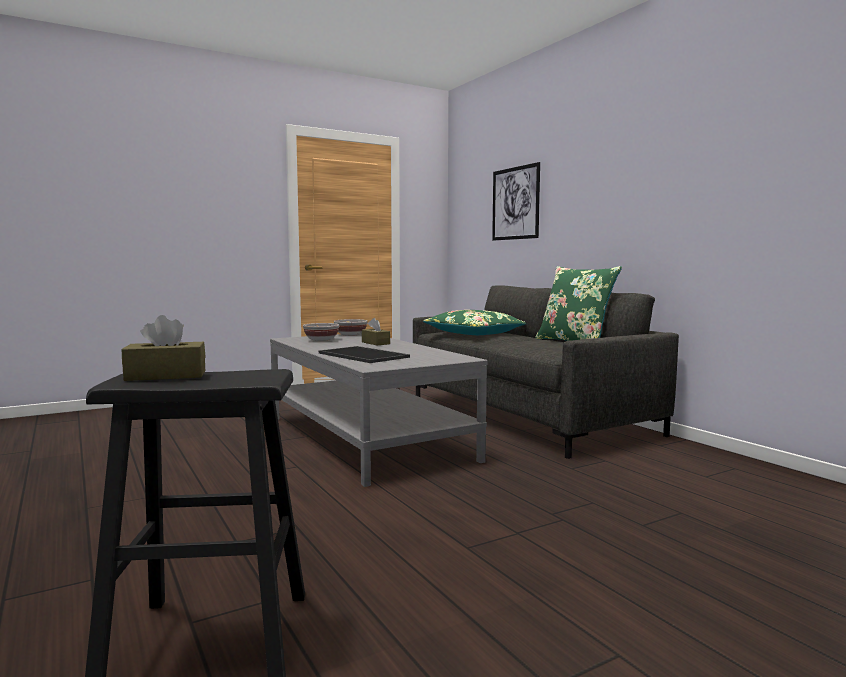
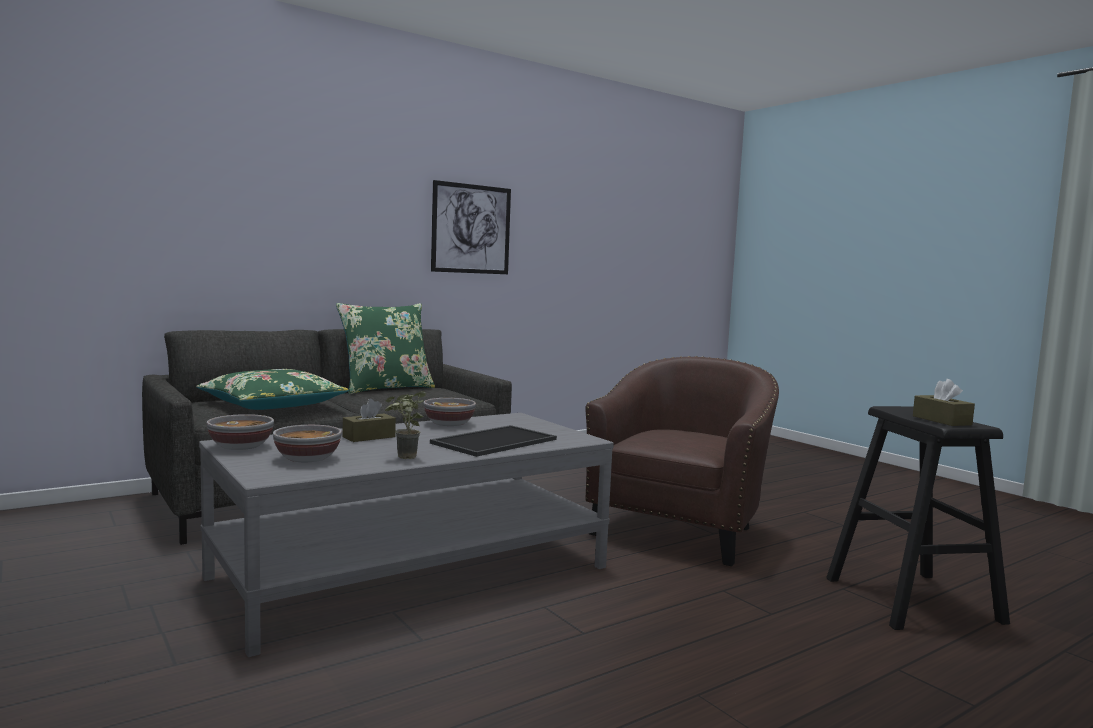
camera: 95 degrees left, 0 degrees up
picture [492,162,540,241] -> picture moved to [431,180,511,274]
none -> potted plant [385,391,426,459]
none -> bowl [424,398,476,426]
none -> brown armchair [585,356,779,566]

